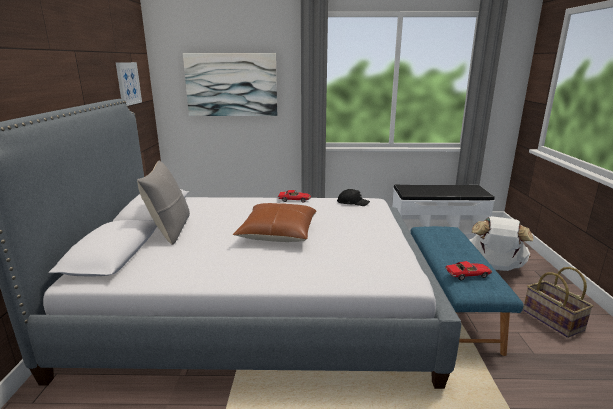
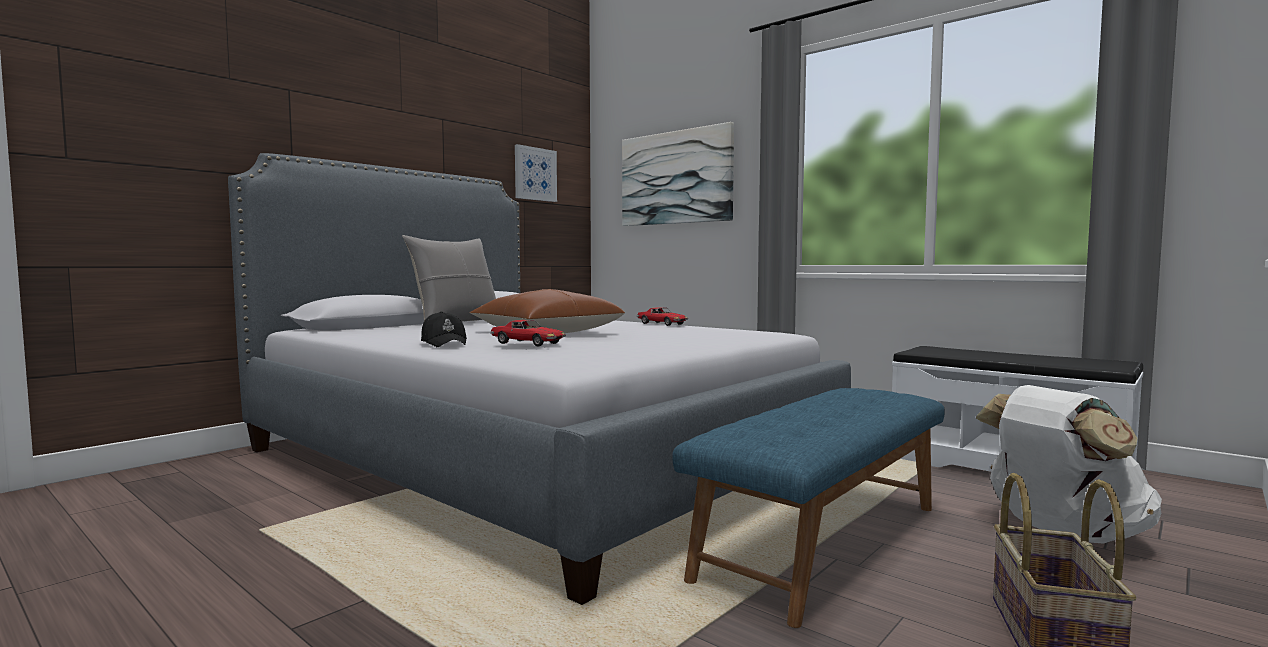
camera: 40 degrees right, 15 degrees down
black cap [337,189,370,206] -> black cap moved to [421,311,467,347]
toy car [445,261,492,281] -> toy car moved to [490,320,566,347]

